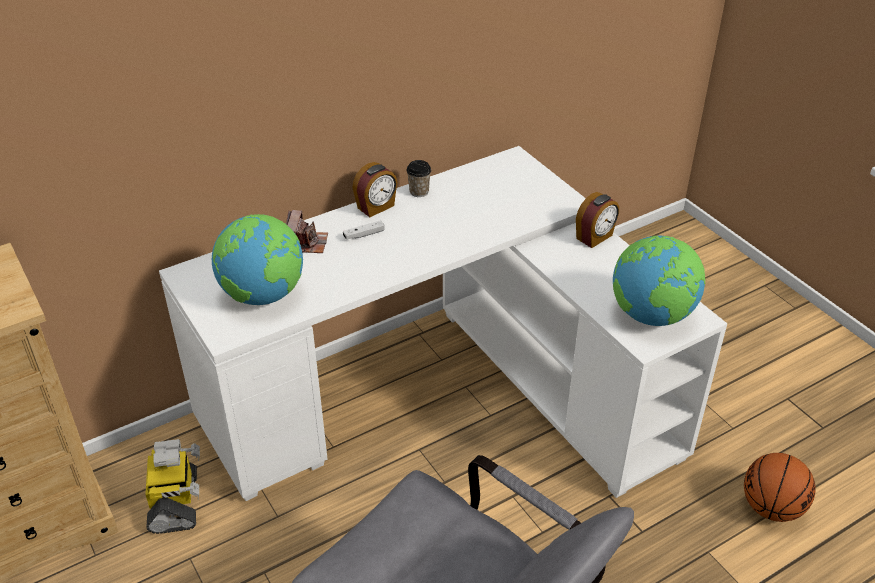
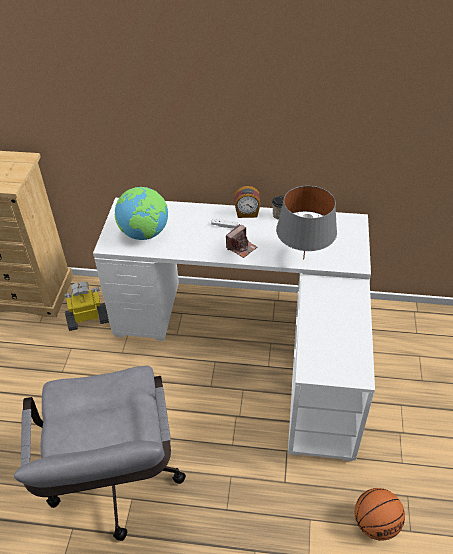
camera: 40 degrees right, 5 degrees up
toy robot [145,439,200,534] -> toy robot turned 135 degrees counterclockwise [65,282,109,331]
camera [286,210,328,253] -> camera moved to [226,224,257,258]
alarm clock [576,192,619,248] -> none
globe [613,236,705,326] -> none
none -> grey table lamp [276,186,337,260]

